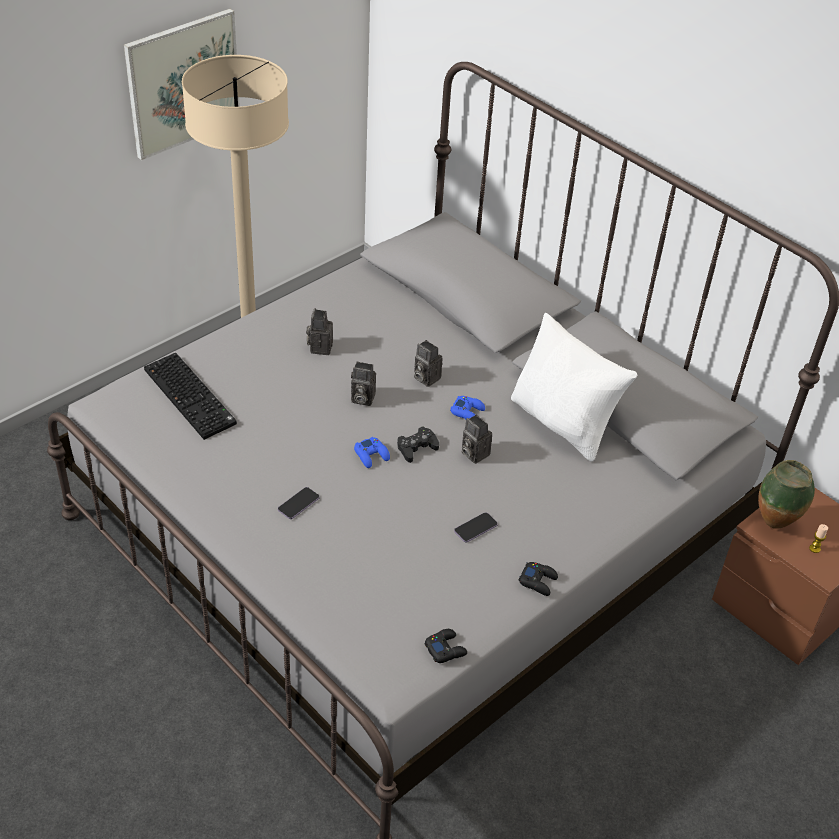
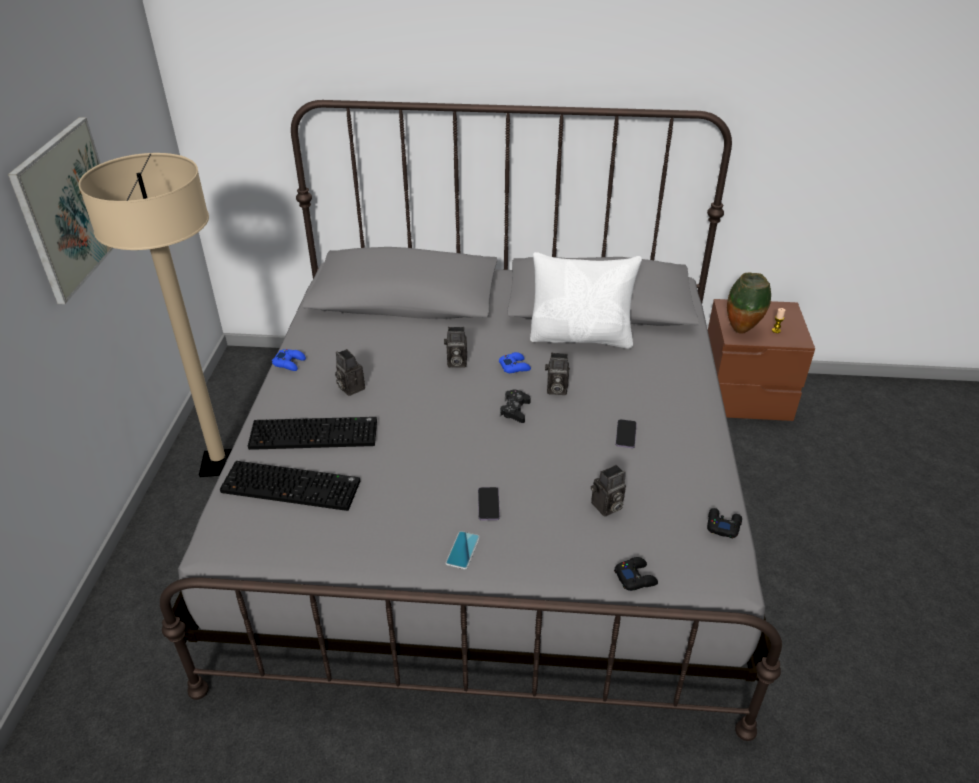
camera: 40 degrees left, 5 degrees down
camera [351,361,376,406] -> camera moved to [591,465,626,517]
blue game controller [354,437,390,468] -> blue game controller moved to [272,349,306,371]
black game controller [519,562,558,596] -> black game controller moved to [614,557,658,591]
none -> keyboard [248,417,377,450]
none -> phone [445,531,480,570]

